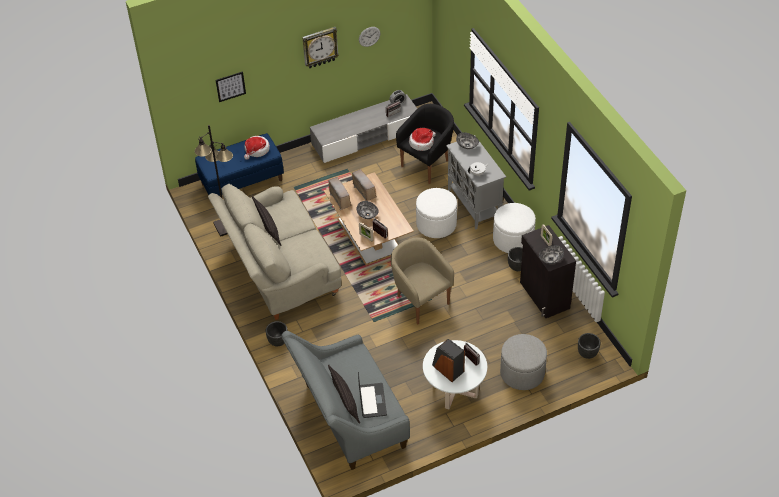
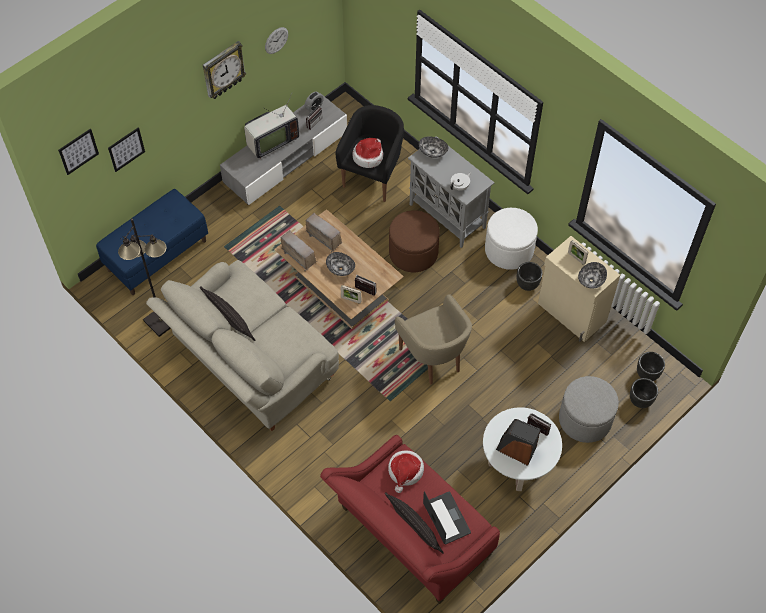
camera: 20 degrees left, 10 degrees up
hat [244,136,270,160] -> hat moved to [388,451,424,493]
black planter [266,321,288,346] -> black planter moved to [630,378,658,408]
grey sofa [281,331,410,470] -> red sofa [320,435,500,604]
beige armchair [391,238,454,324] -> beige armchair turned 150 degrees counterclockwise [395,294,472,384]
white ottoman [416,188,457,238] -> brown ottoman [389,210,440,272]
black cabinet [520,225,576,318] -> beige cabinet [538,236,620,342]
none -> picture [58,128,99,175]
none -> television [244,94,299,159]

